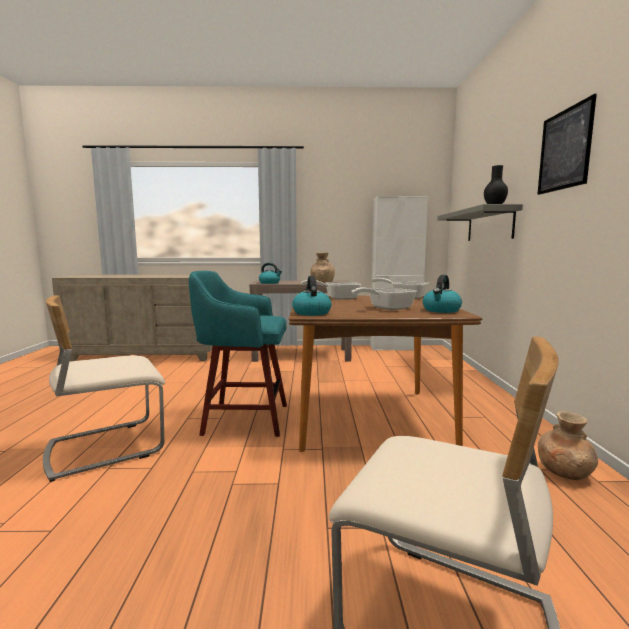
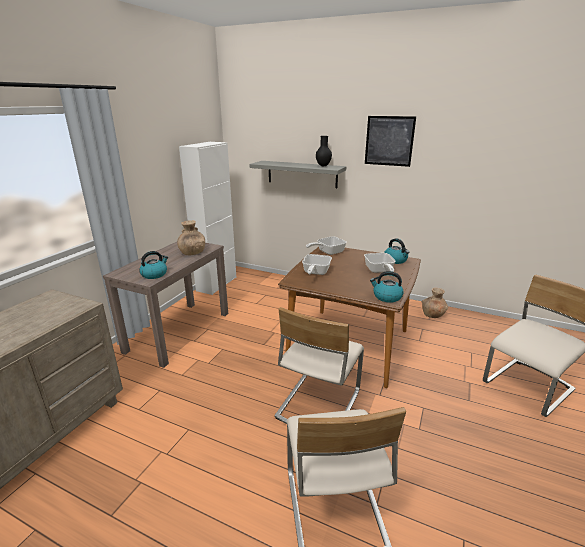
camera: 65 degrees left, 15 degrees up
turquoise stool [189,271,287,437] -> beige chair [274,307,364,424]

